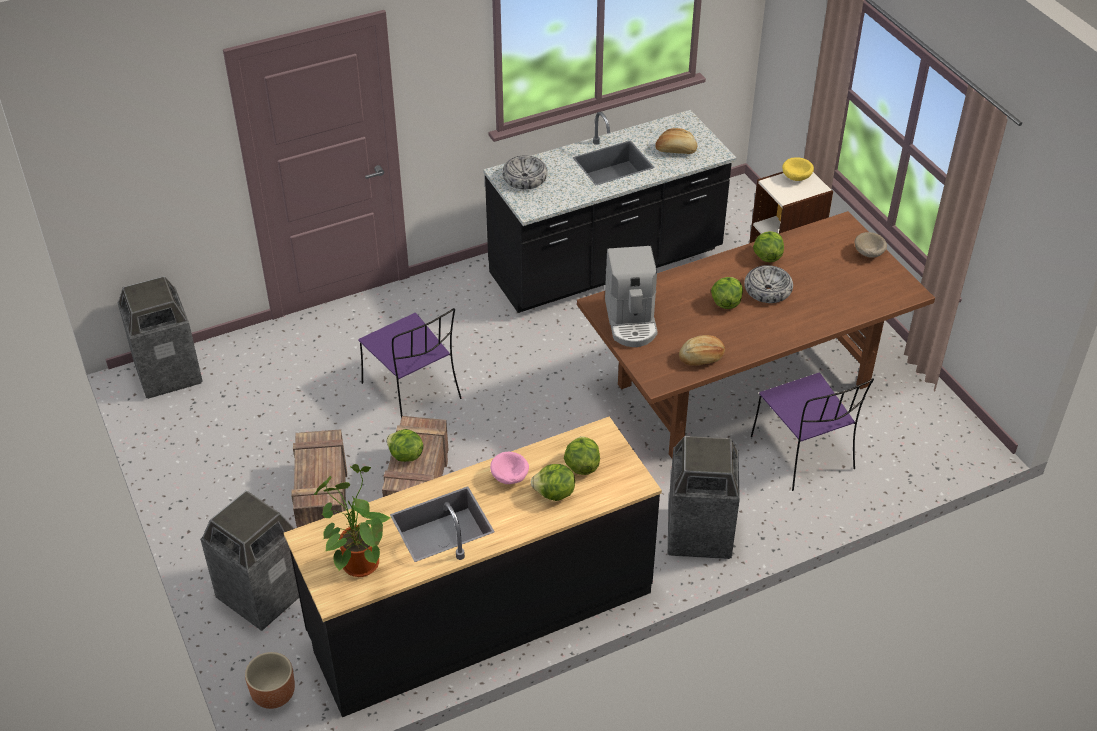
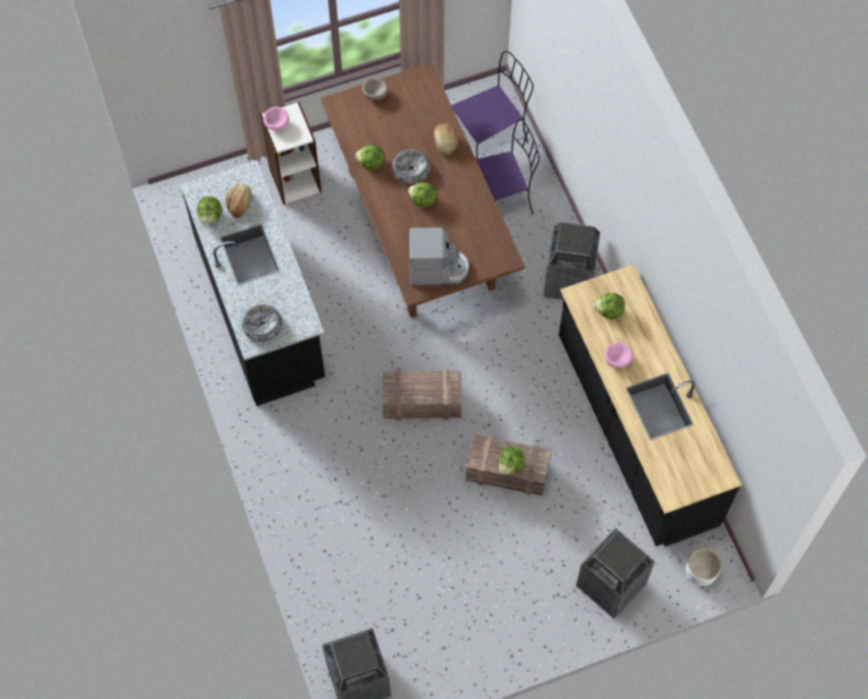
camera: 85 degrees left, 20 degrees up
brown planter [245,652,295,709] -> white planter [686,548,722,586]
crate [291,429,347,528] -> crate moved to [383,369,461,420]
potted plant [314,464,391,577] -> none
purple chair [358,308,462,418] -> purple chair moved to [451,51,533,159]
lettuce [531,464,575,501] -> lettuce moved to [197,196,223,226]
bread [679,335,725,366] -> bread moved to [434,124,458,156]
yellow bowl [782,157,814,181] -> pink bowl [263,107,289,131]

